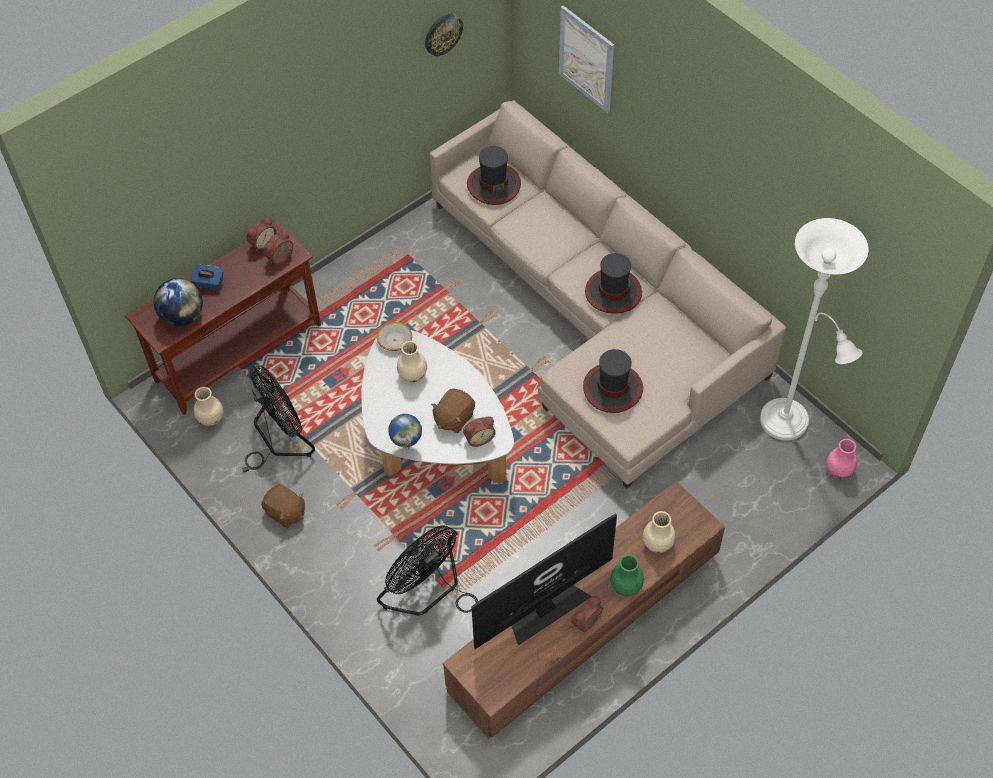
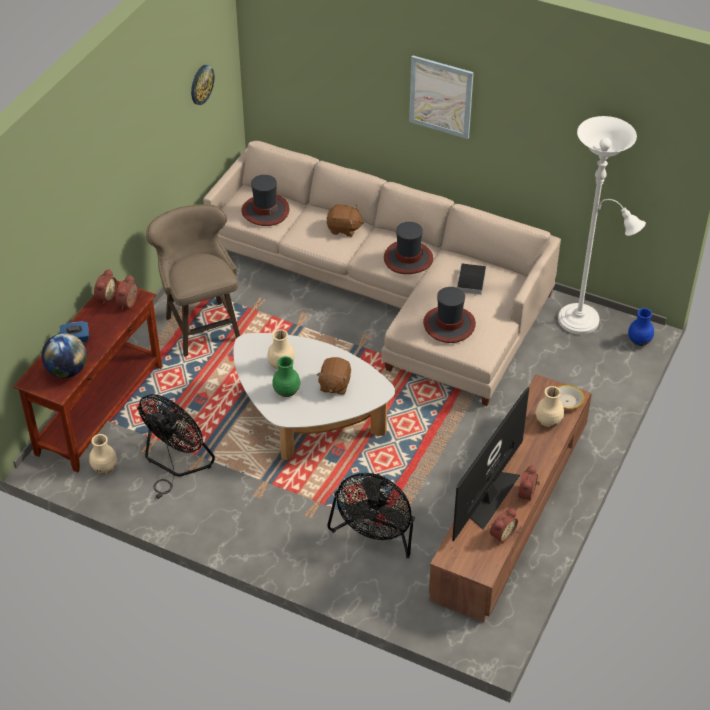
camera: 25 degrees left, 10 degrees down
brown plush toy [261,484,305,528] -> brown plush toy moved to [326,204,364,237]
bowl [377,322,412,351] -> bowl moved to [557,385,585,410]
black fan [377,526,478,615] -> black fan turned 90 degrees counterclockwise [327,473,415,558]
globe [388,414,422,450] -> none
alarm clock [463,416,496,447] -> alarm clock moved to [490,508,518,543]
picture [559,5,614,113] -> picture moved to [409,55,474,139]
green vase [610,554,644,596] -> green vase moved to [272,356,300,397]
pink vase [826,439,857,478] -> blue vase [628,308,654,346]
none -> beige stool [146,204,240,357]
none -> book [456,263,486,295]

